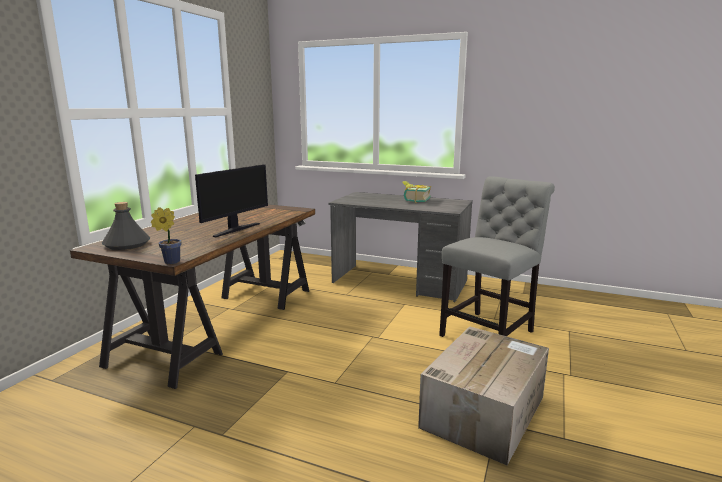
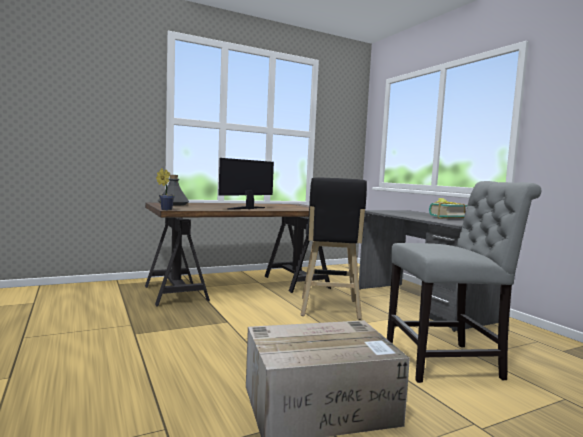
camera: 40 degrees right, 10 degrees down
monitor [195,164,268,237] -> monitor turned 150 degrees clockwise [218,158,274,210]
none -> black stool [301,177,367,320]

